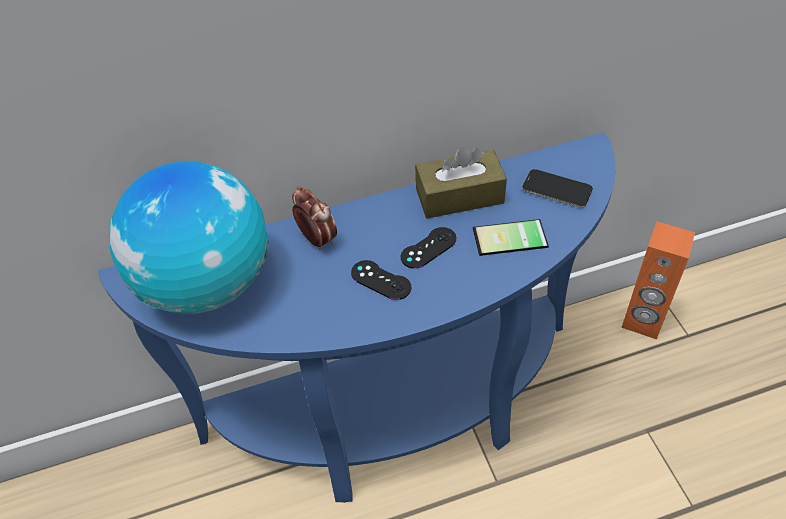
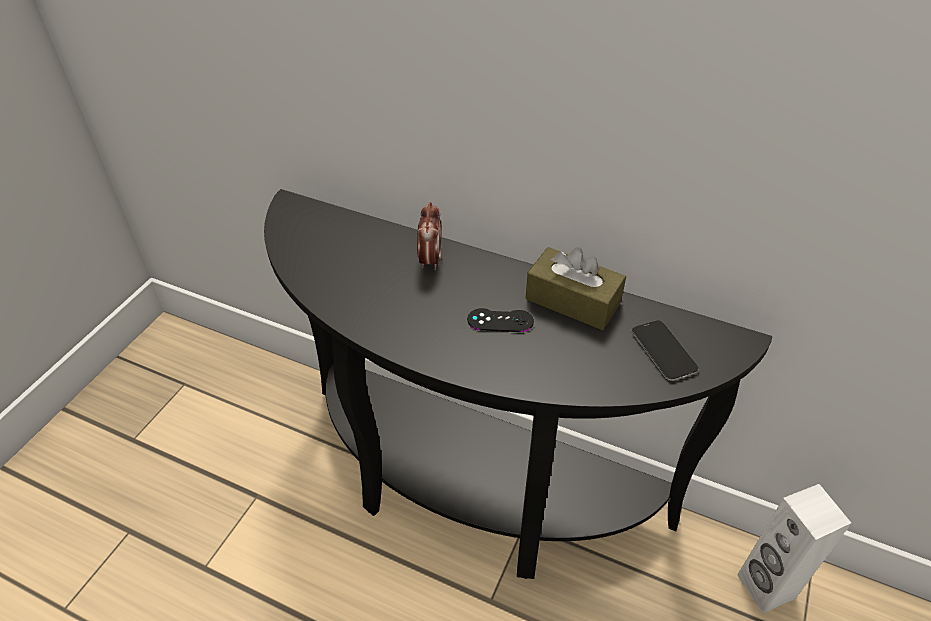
camera: 40 degrees right, 5 degrees down
blue console table [98,132,615,503] -> black console table [264,189,772,579]
globe [110,161,269,314] -> none
black game controller [351,260,411,300] -> none
phone [473,219,549,256] -> none
orange speaker [621,221,695,339] -> white speaker [737,484,851,613]

